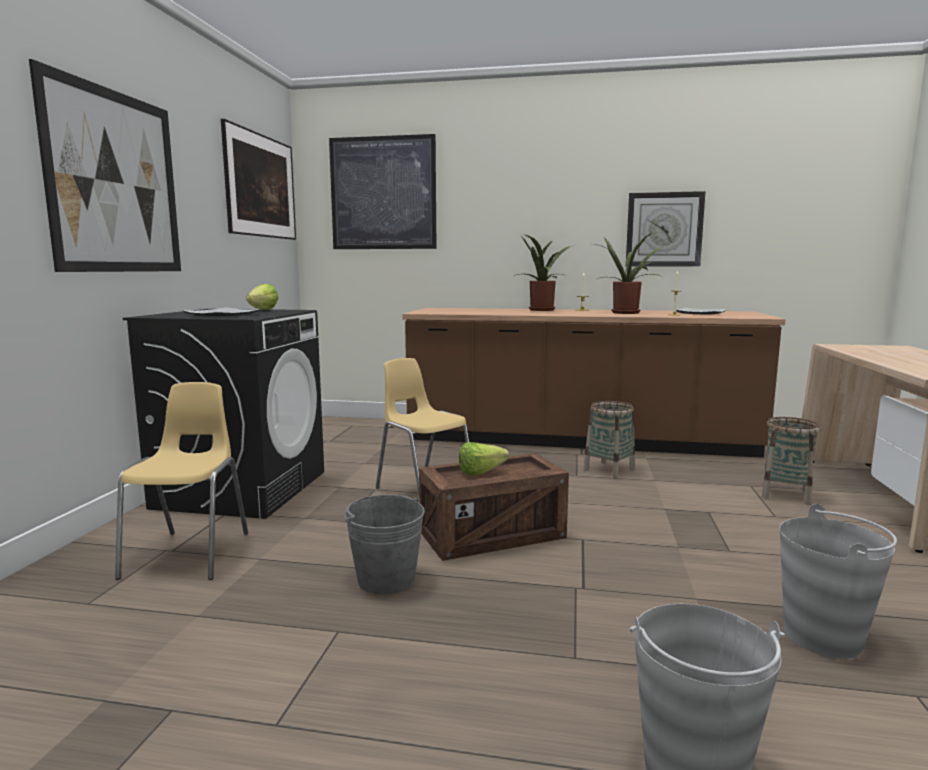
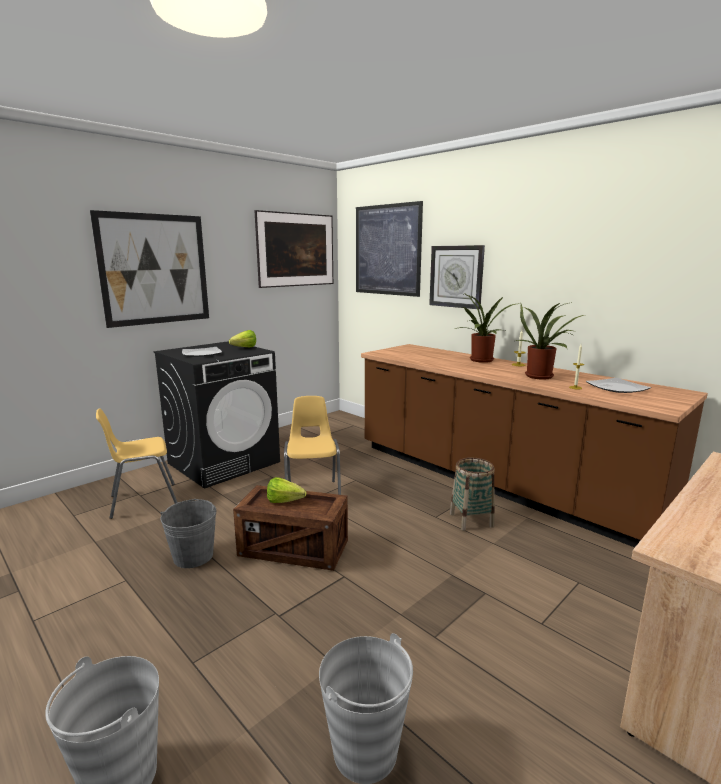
camera: 35 degrees right, 5 degrees up
yellow chair [115,382,248,580] -> yellow chair turned 150 degrees counterclockwise [96,408,178,519]
wall clock [626,191,706,267] -> wall clock moved to [429,245,485,309]
basket [762,417,820,505] -> none

